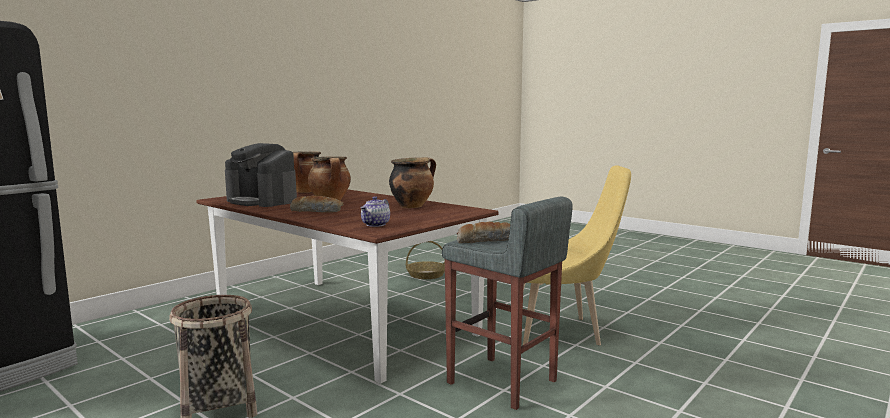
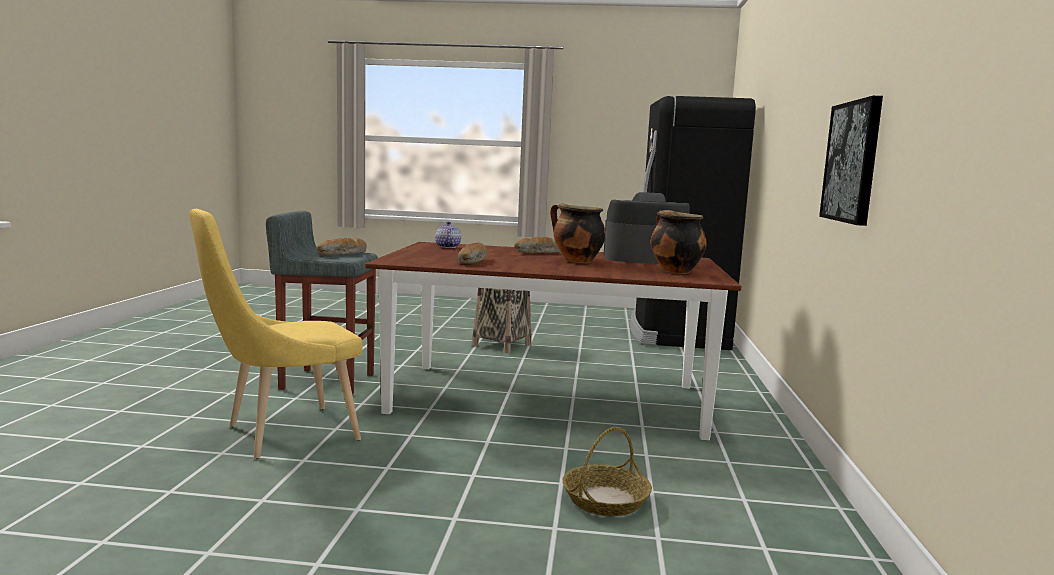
camera: 145 degrees right, 0 degrees up
cooking pot [389,157,436,208] -> bread [458,243,487,264]
none -> picture [819,96,883,226]

